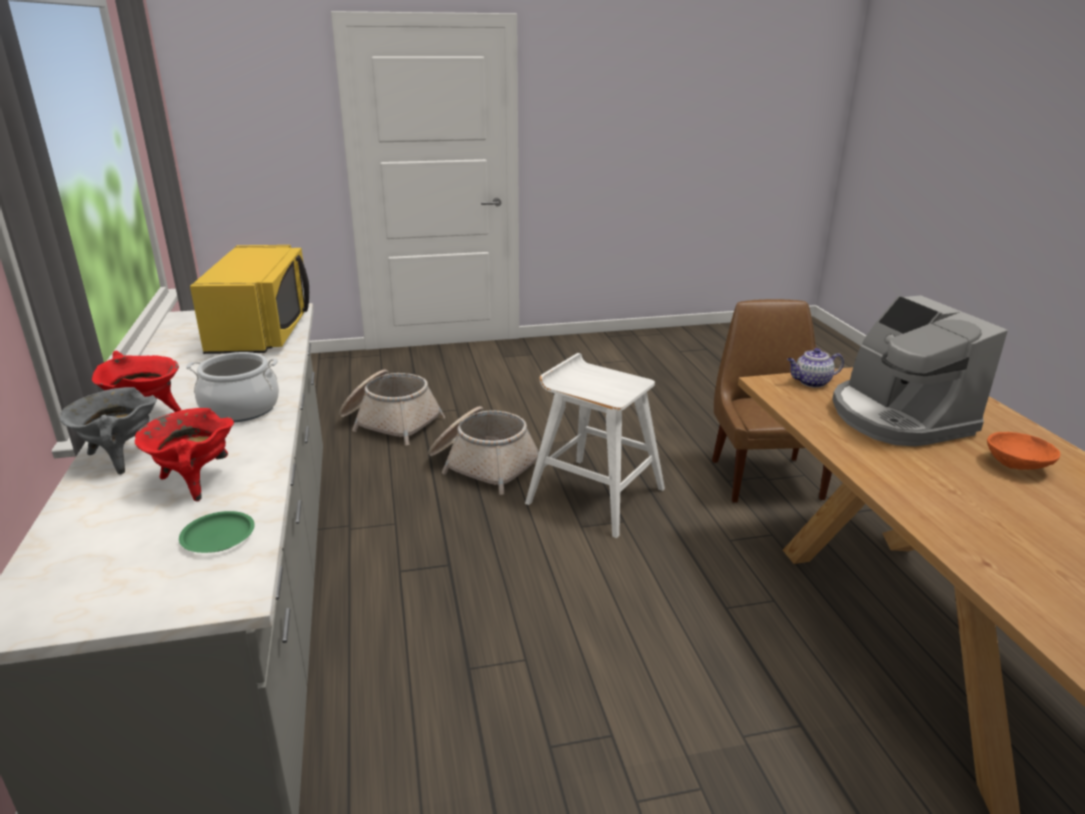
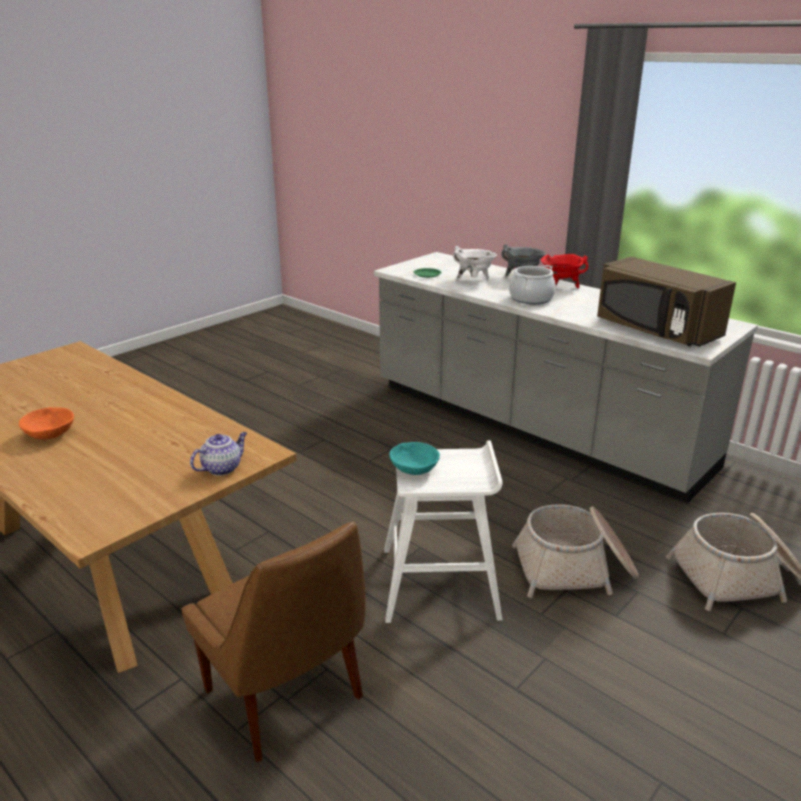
camera: 145 degrees right, 0 degrees up
red cooking pot [135,408,234,501] -> white cooking pot [453,246,497,278]
yellow microwave [190,245,309,354] -> brown microwave [597,257,736,347]
coffee machine [832,295,1008,446] -> none
none -> turquoise bowl [389,442,440,475]

